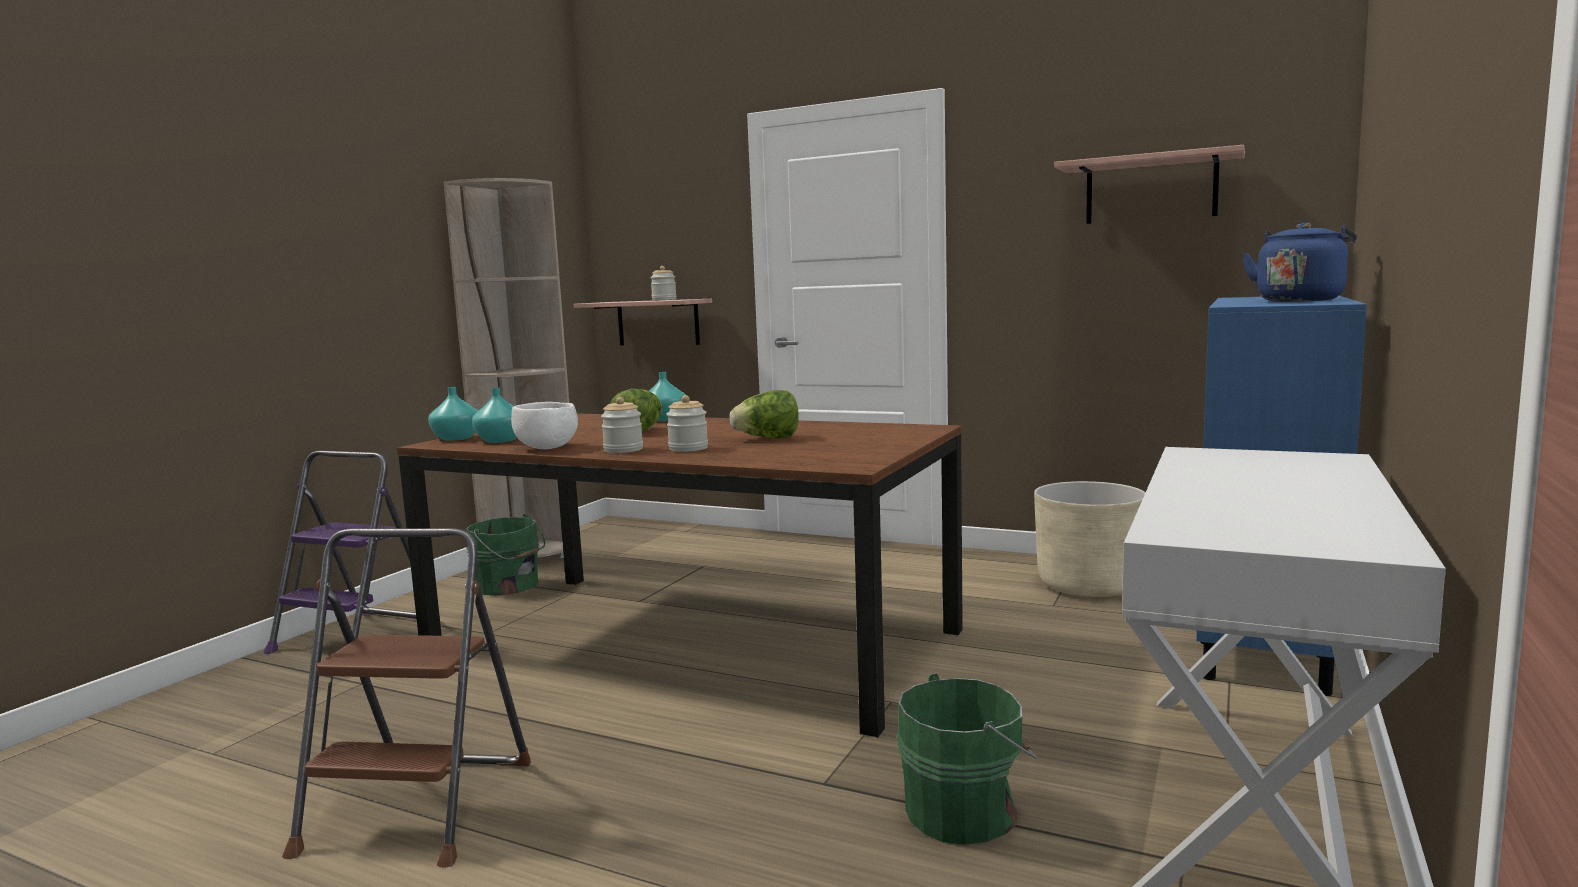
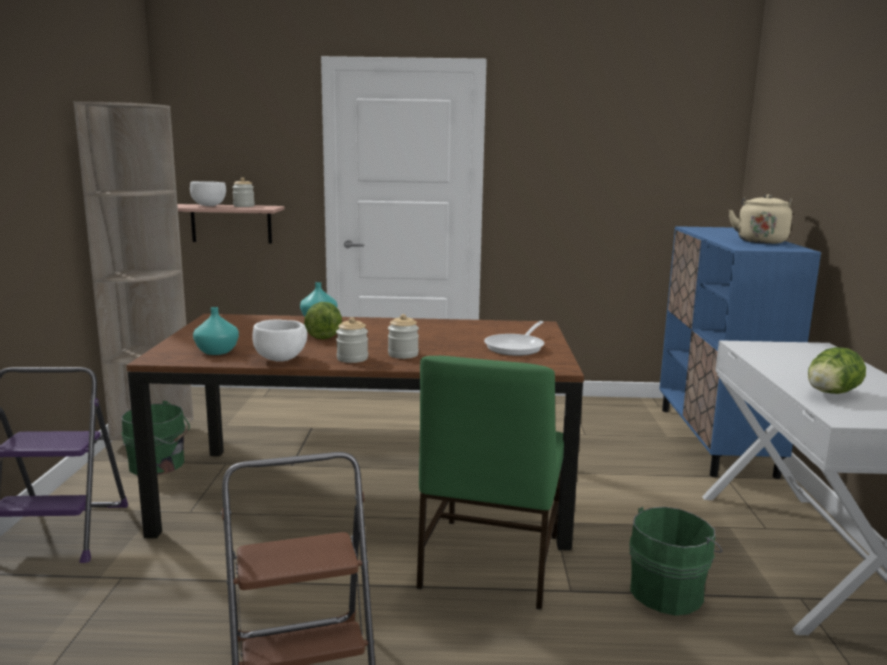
camera: 25 degrees left, 5 degrees up
turquoise vase [428,387,479,441] -> none
lettuce [730,390,799,438] -> lettuce moved to [808,347,866,394]
beige planter [1034,481,1146,597] -> none
shelf [1054,145,1245,224] -> none
blue kettle [1242,222,1357,302] -> beige kettle [729,194,792,244]
none -> white bowl [190,181,226,206]
none -> green chair [417,356,564,610]
none -> frying pan [484,321,544,356]

